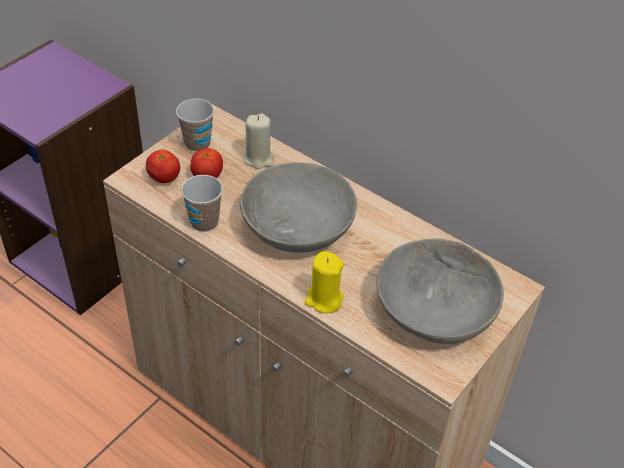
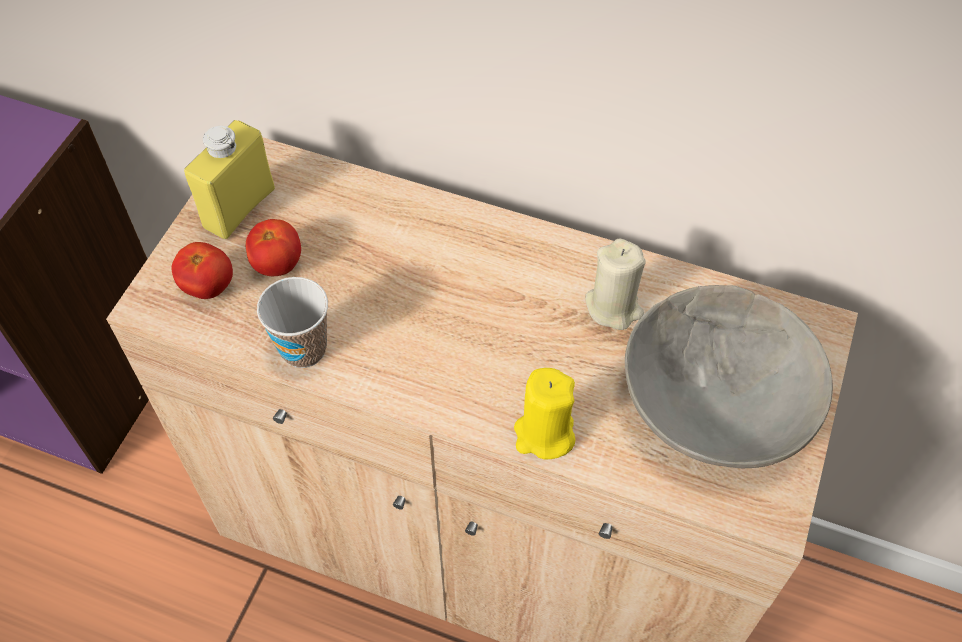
camera: 15 degrees left, 10 degrees up
cup [176,99,214,151] -> yellow bottle [184,120,275,239]
grey bowl [240,162,357,253] -> none
beige candle [244,114,274,169] -> beige candle moved to [585,238,646,330]

